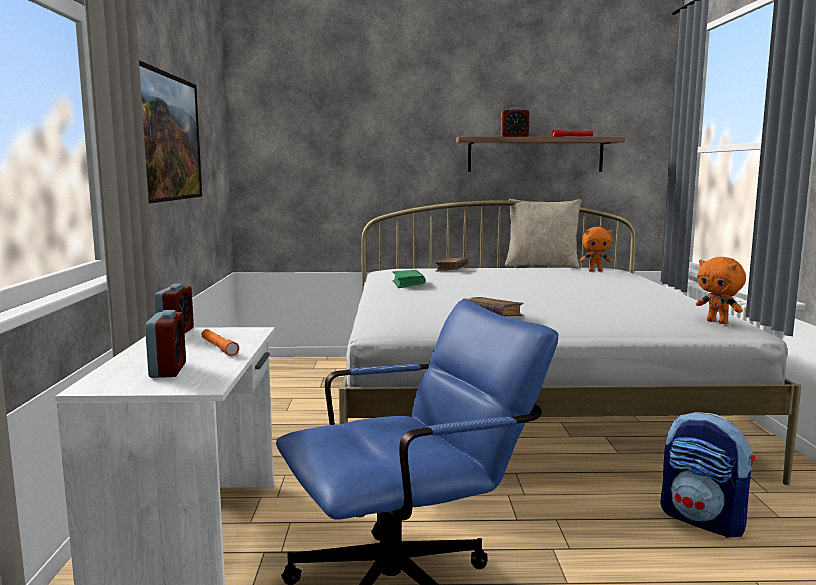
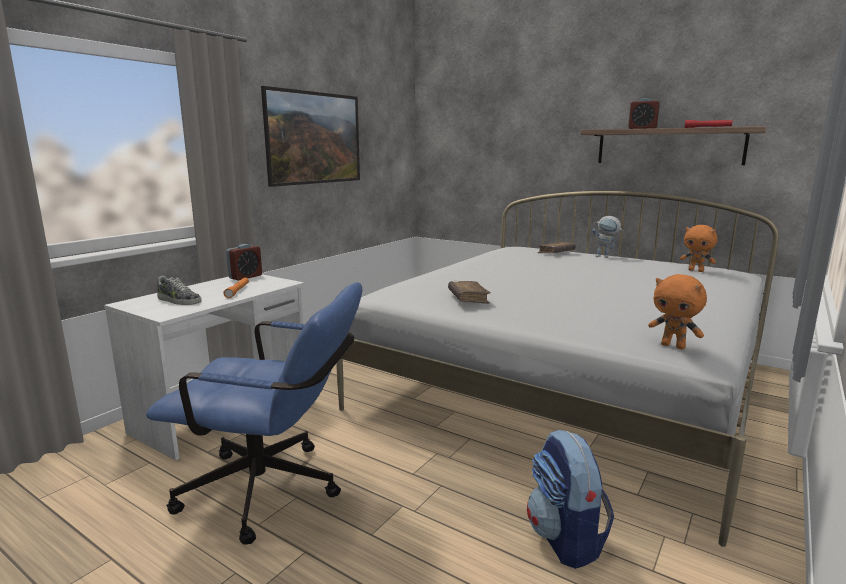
camera: 35 degrees right, 5 degrees up
alarm clock [145,310,186,378] -> shoe [157,276,202,305]
green book [392,270,425,288] -> none
beige pillow [505,199,582,269] -> none
orange plush toy [696,257,746,324] -> orange plush toy turned 45 degrees counterclockwise [648,274,707,349]
none -> toy robot [592,216,624,258]

